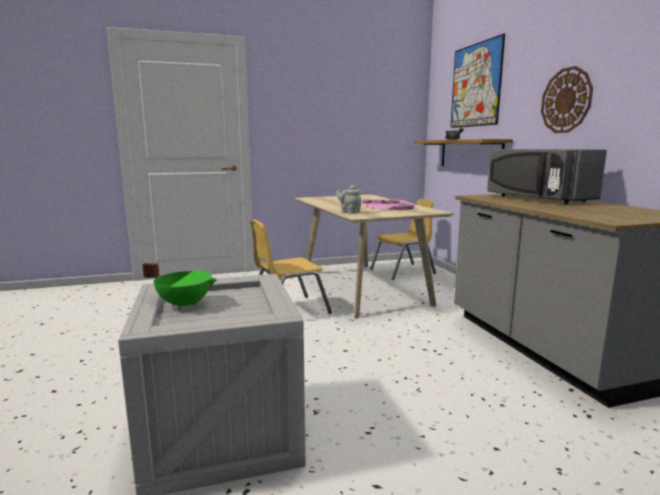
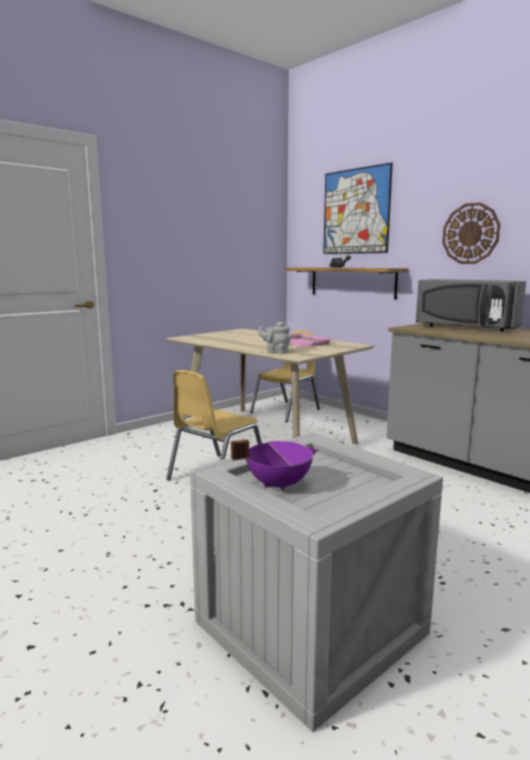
camera: 25 degrees left, 0 degrees up
green cooking pot [142,263,217,309] -> purple cooking pot [231,439,319,492]

